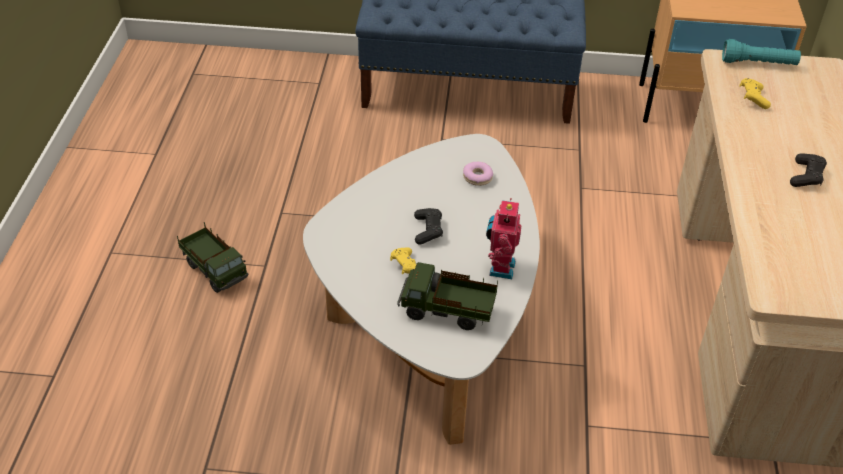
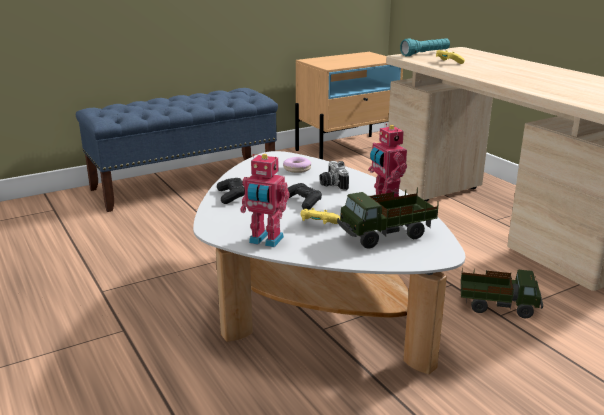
camera: 35 degrees left, 20 degrees down
toy truck [177,222,249,293] -> toy truck moved to [460,267,543,318]
black game controller [790,153,827,187] -> black game controller moved to [217,178,245,204]
none -> toy robot [240,154,289,247]
none -> camera [319,161,349,191]

